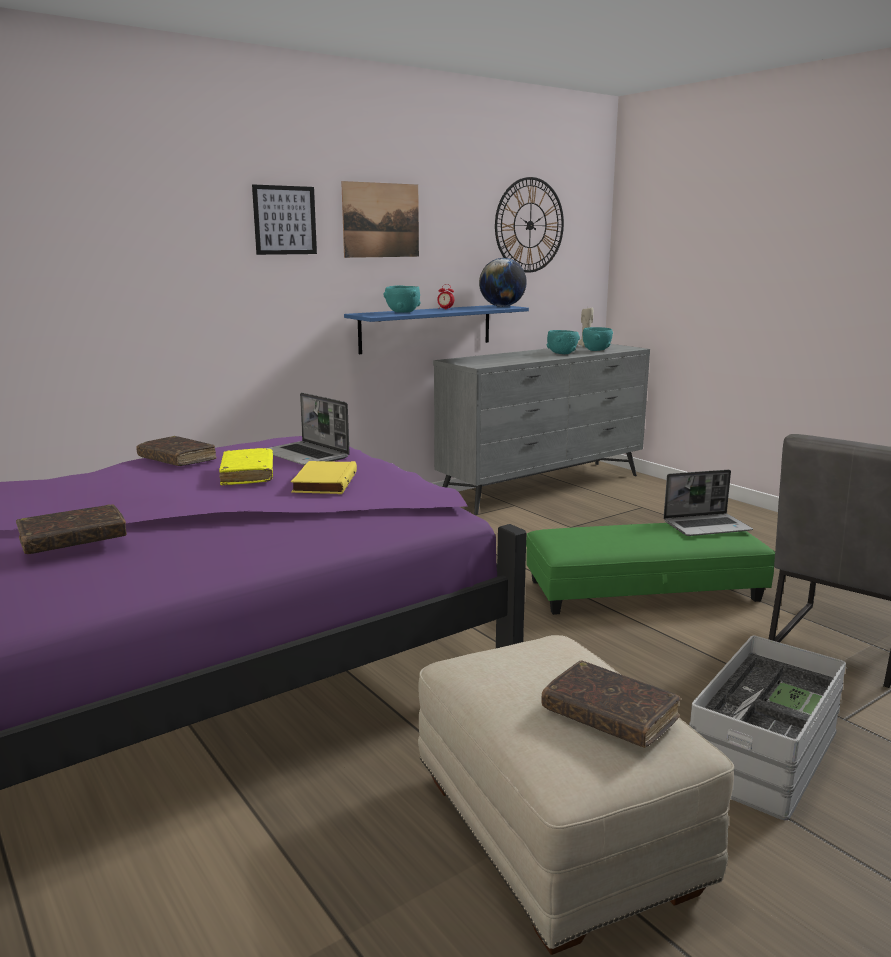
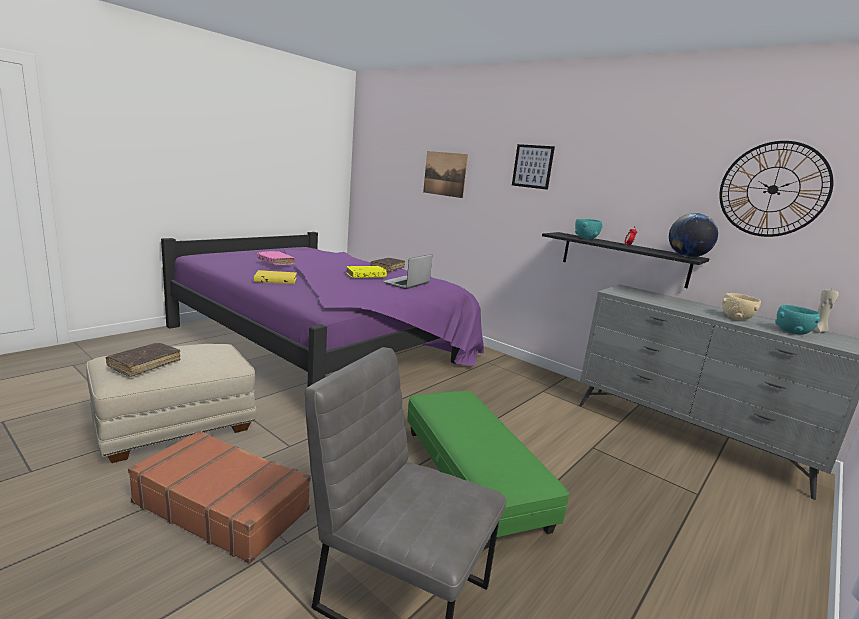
camera: 75 degrees right, 0 degrees up
brown book [16,504,127,554] -> pink book [257,251,294,265]
yellow book [291,461,357,494] -> yellow book moved to [254,270,297,284]
picture [341,181,419,258] -> picture moved to [423,151,468,198]
blue shelf [344,305,529,354] -> black shelf [542,232,709,288]
turquoise bowl [547,330,580,354] -> beige bowl [722,293,761,320]
laptop [663,470,753,536] -> none
grey storage box [689,636,847,820] -> brown suitcase [128,430,311,564]

